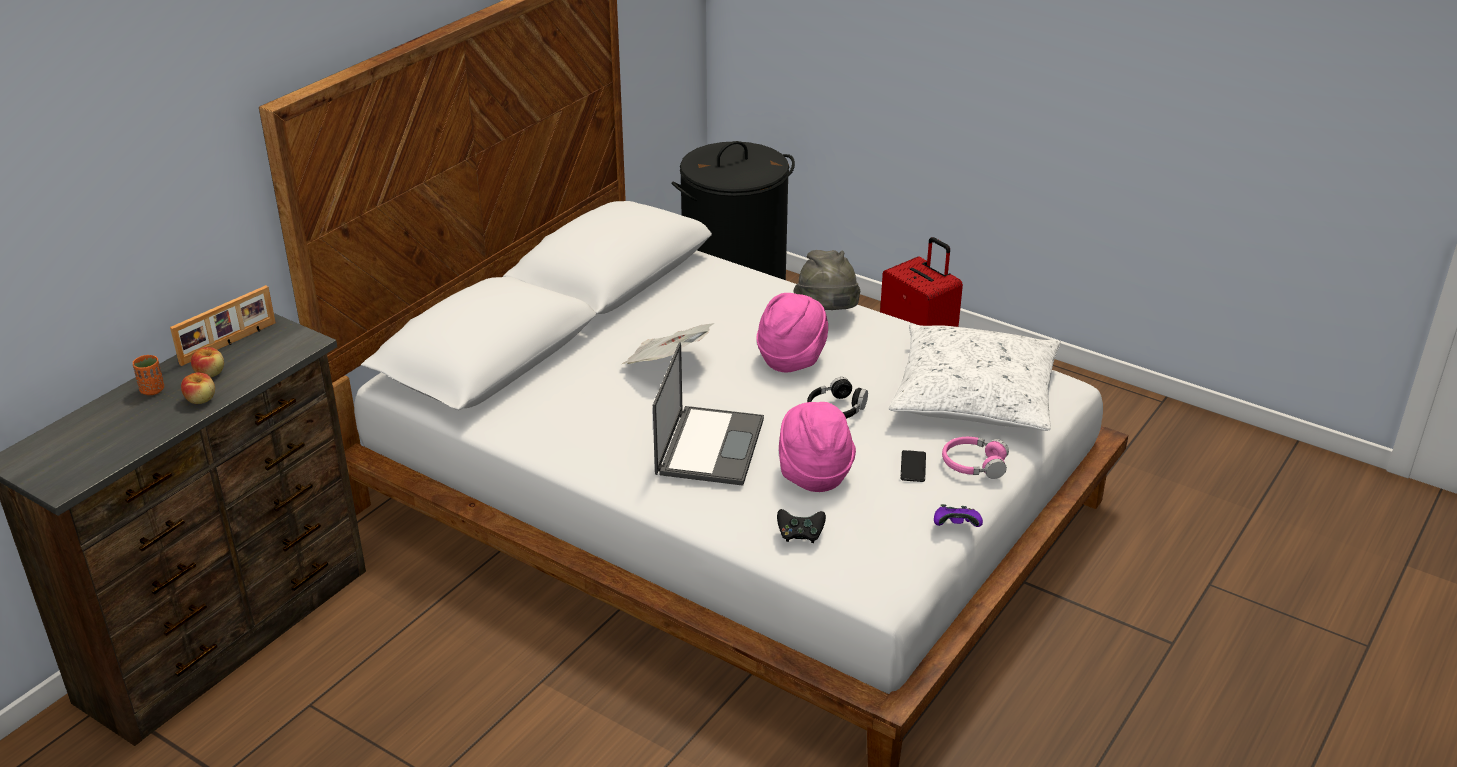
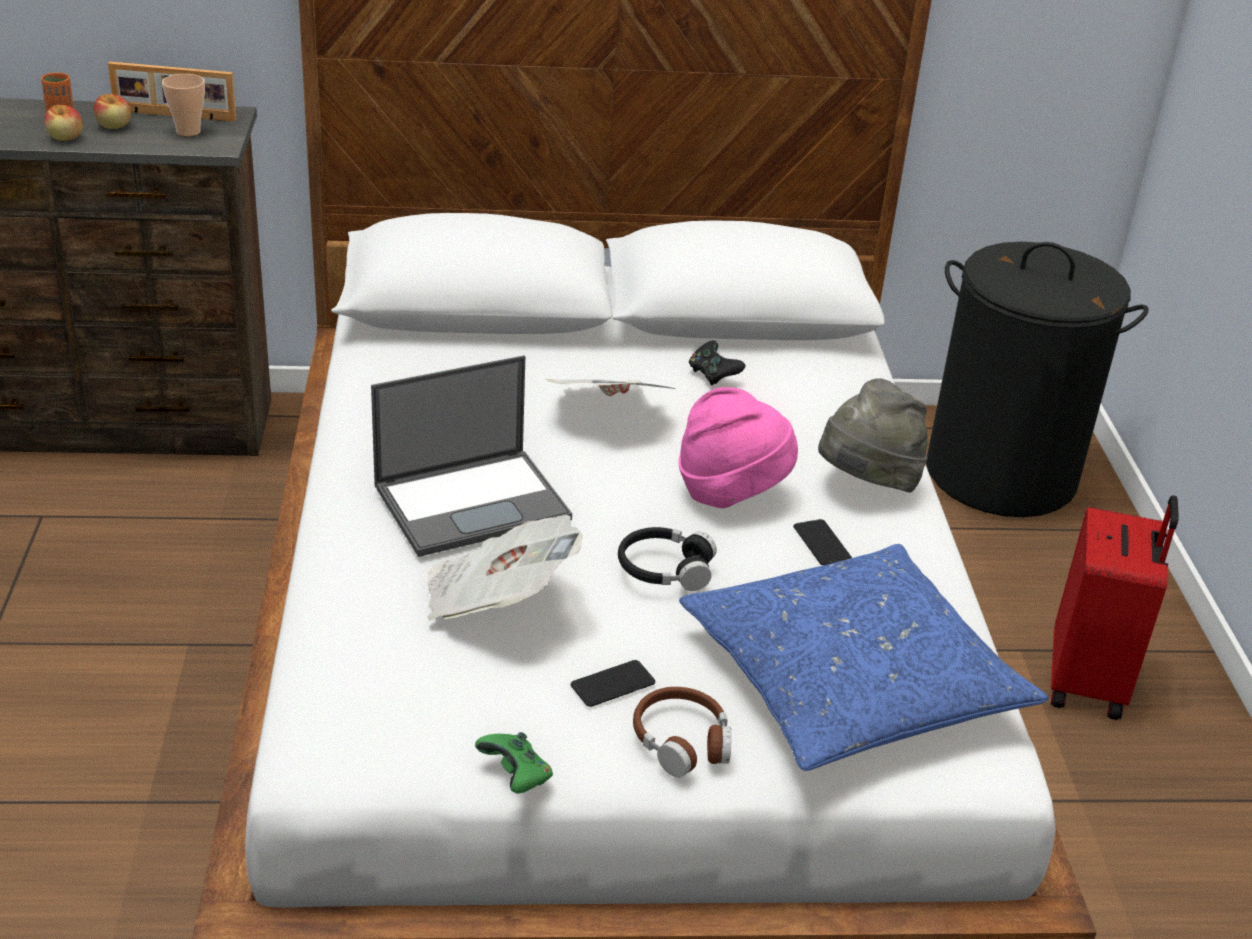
camera: 50 degrees right, 0 degrees up
black game controller [777,509,826,543] -> black game controller moved to [689,340,745,386]
pink hat [779,402,856,492] -> newspaper [427,515,583,620]
white pillow [889,324,1061,431] -> blue pillow [679,544,1049,771]
purple game controller [934,504,983,527] -> green game controller [475,732,553,793]
pink headphones [942,437,1009,479] -> brown headphones [633,687,732,778]
none -> cup [162,74,205,136]
none -> phone [794,519,852,565]

